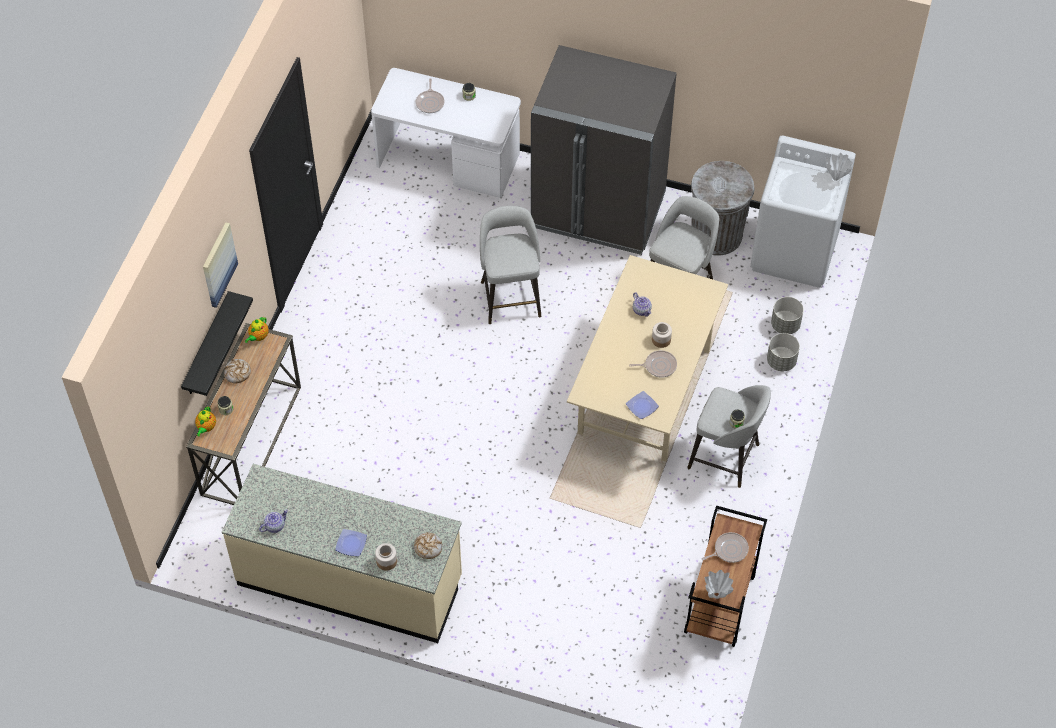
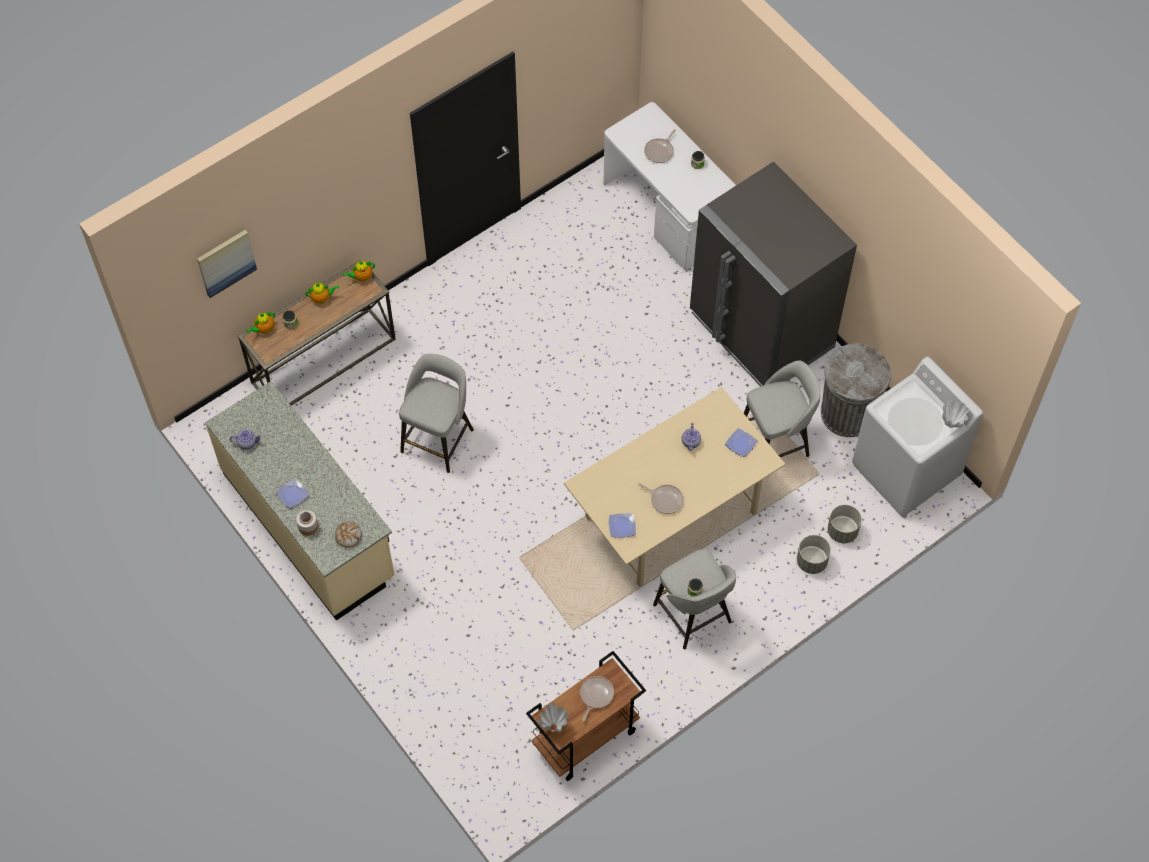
camera: 35 degrees right, 5 degrees up
black shelf [181,291,253,396] -> none
picture [203,222,238,308] -> picture moved to [197,230,257,298]
bread [224,359,251,384] -> teapot [305,282,339,303]
grey stool [480,206,541,324] -> grey stool moved to [399,354,474,473]
jar [652,322,672,348] -> none
frying pan [702,532,749,563] -> frying pan turned 75 degrees counterclockwise [580,676,614,721]
none -> plate [725,428,757,457]

